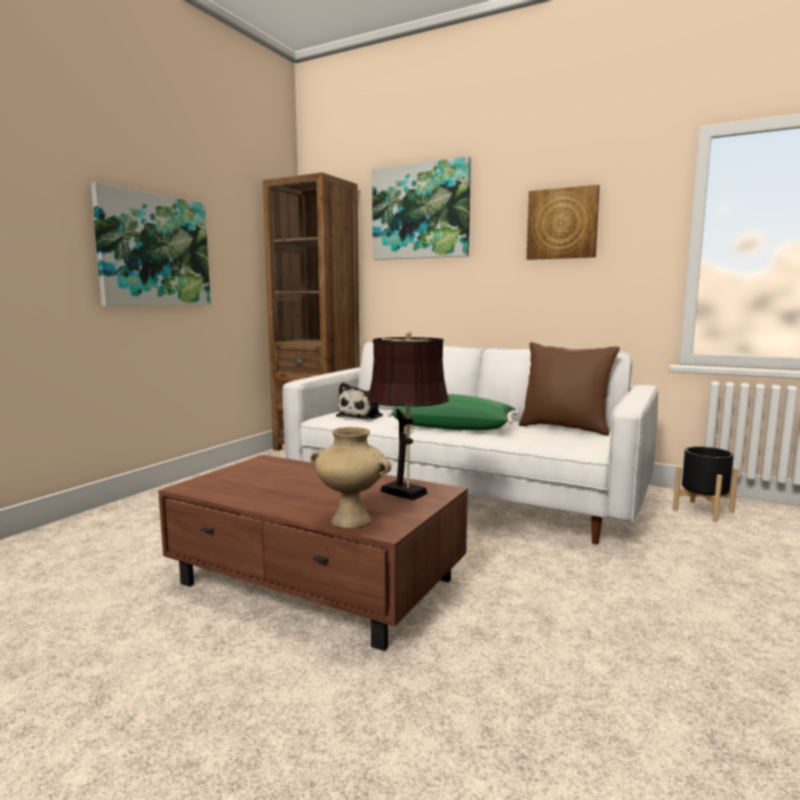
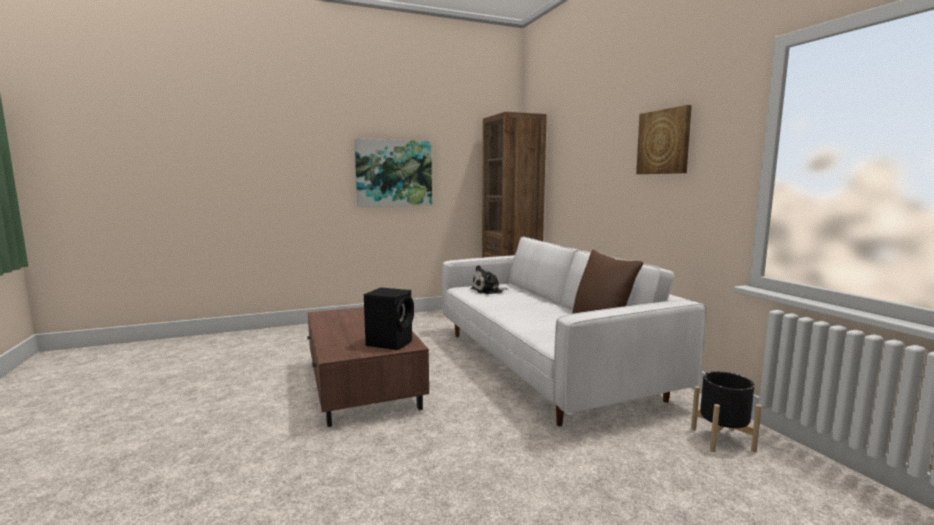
camera: 40 degrees right, 0 degrees up
beige vase [310,427,392,528] -> none
brown table lamp [367,330,449,500] -> black speaker [364,287,414,350]
picture [372,156,471,260] -> none
green pillow [387,394,519,430] -> none

